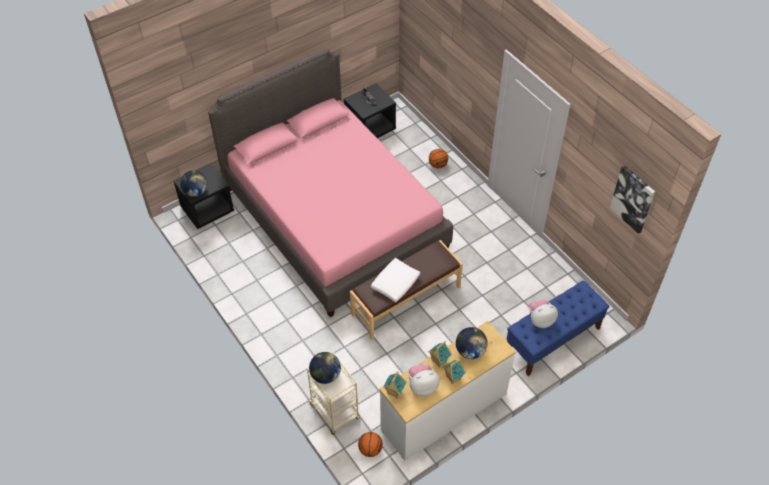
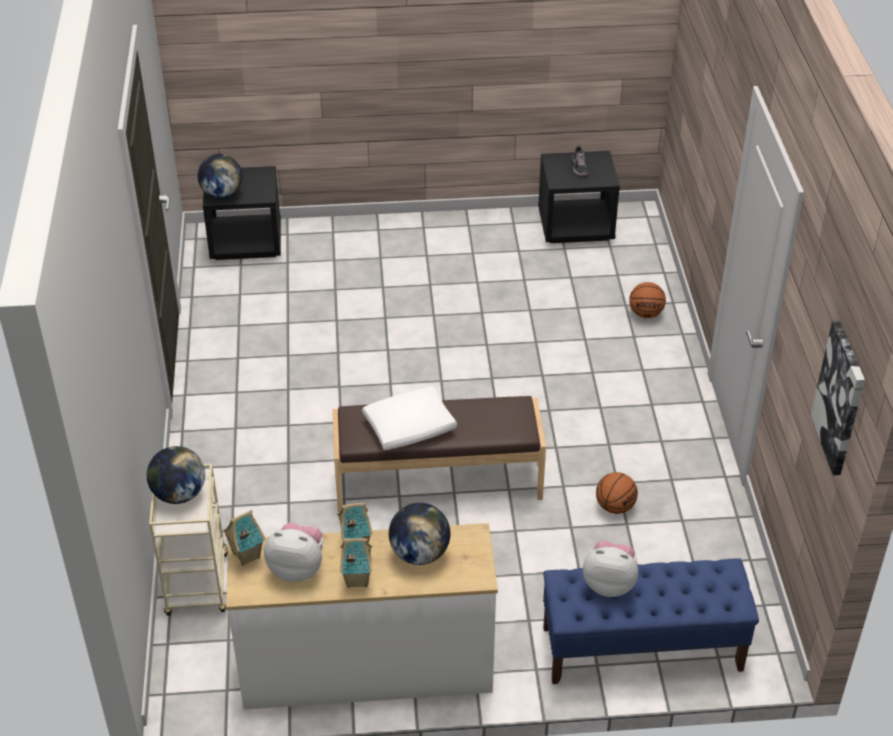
camera: 30 degrees right, 10 degrees down
pink bed [208,48,453,317] -> none
basketball [358,432,383,457] -> basketball moved to [596,472,638,514]

